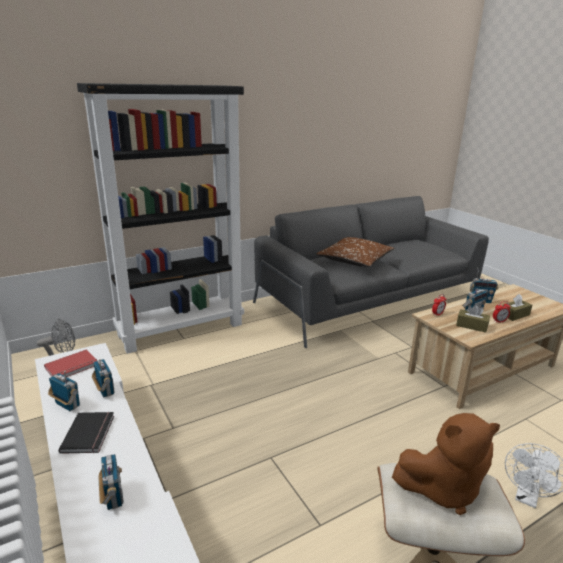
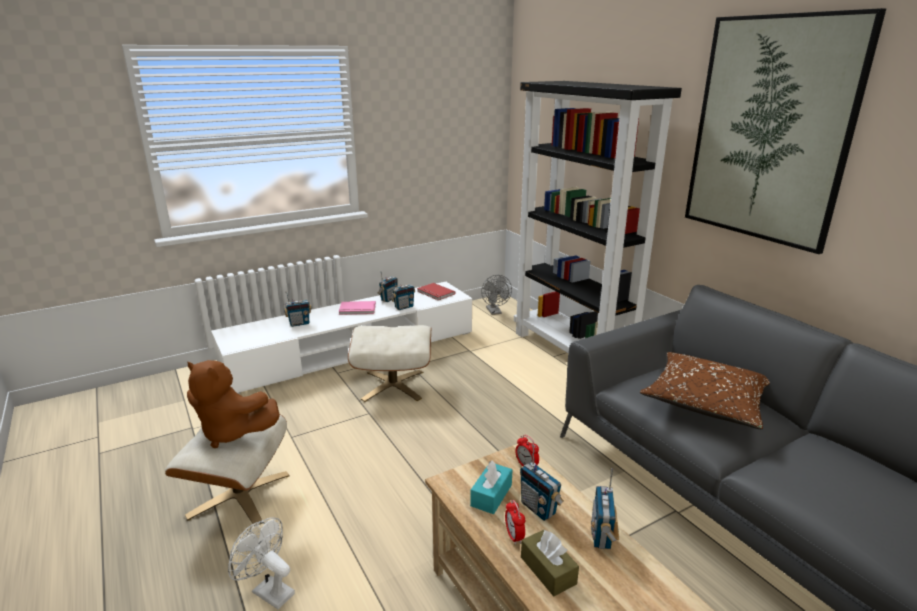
camera: 90 degrees right, 0 degrees up
black book [58,412,114,454] -> pink book [339,301,376,315]
brown plush toy [392,413,500,515] -> brown plush toy turned 60 degrees counterclockwise [187,360,280,448]
brown tissue box [456,305,490,333] -> turquoise tissue box [470,461,512,514]
none -> beige ottoman [348,325,432,402]
none -> picture [685,8,886,254]

